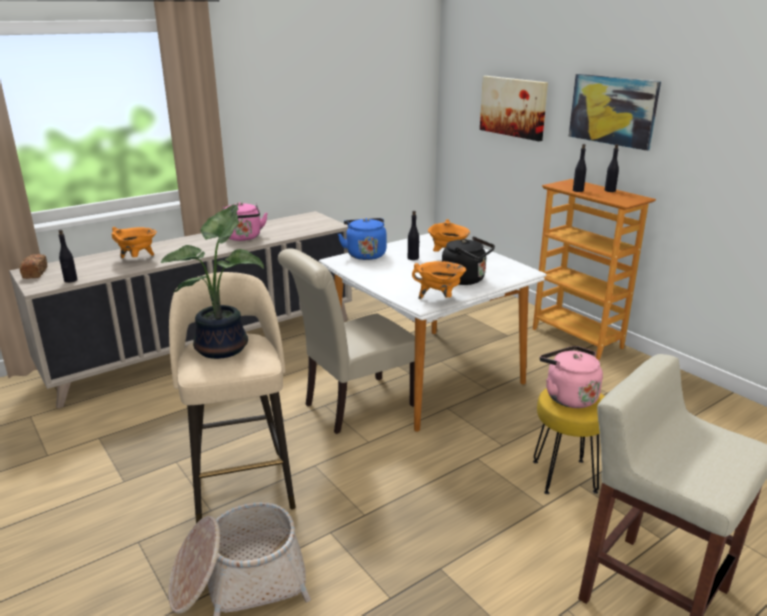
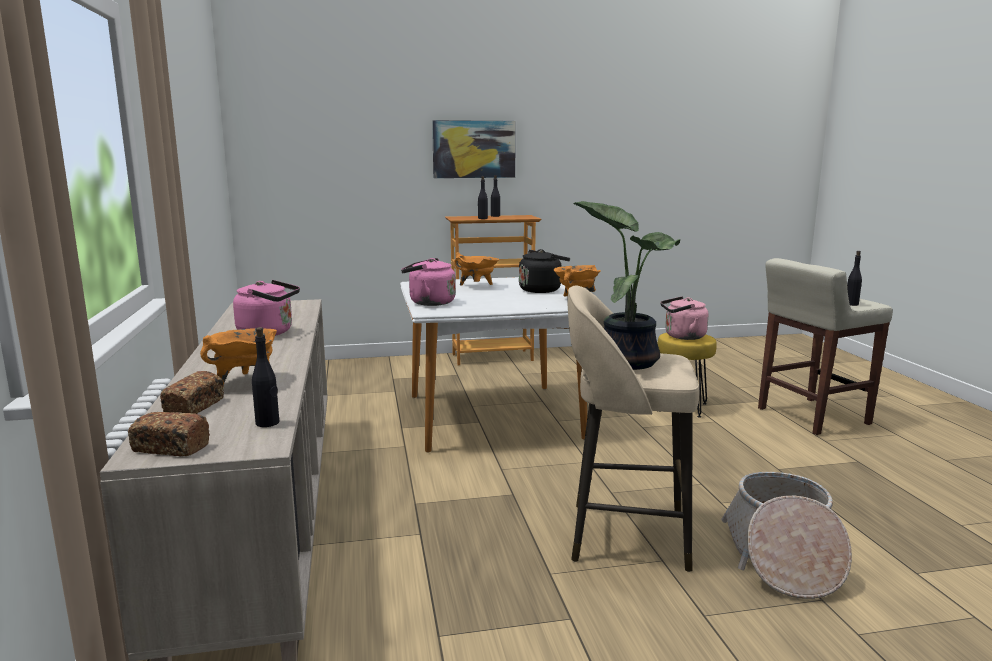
camera: 65 degrees left, 10 degrees down
beige chair [278,248,415,434] -> none
blue kettle [338,218,387,260] -> pink kettle [401,258,456,306]
black bottle [408,211,419,260] -> black bottle moved to [847,251,862,306]
picture [480,76,548,141] -> none
none -> bread [160,371,224,414]

